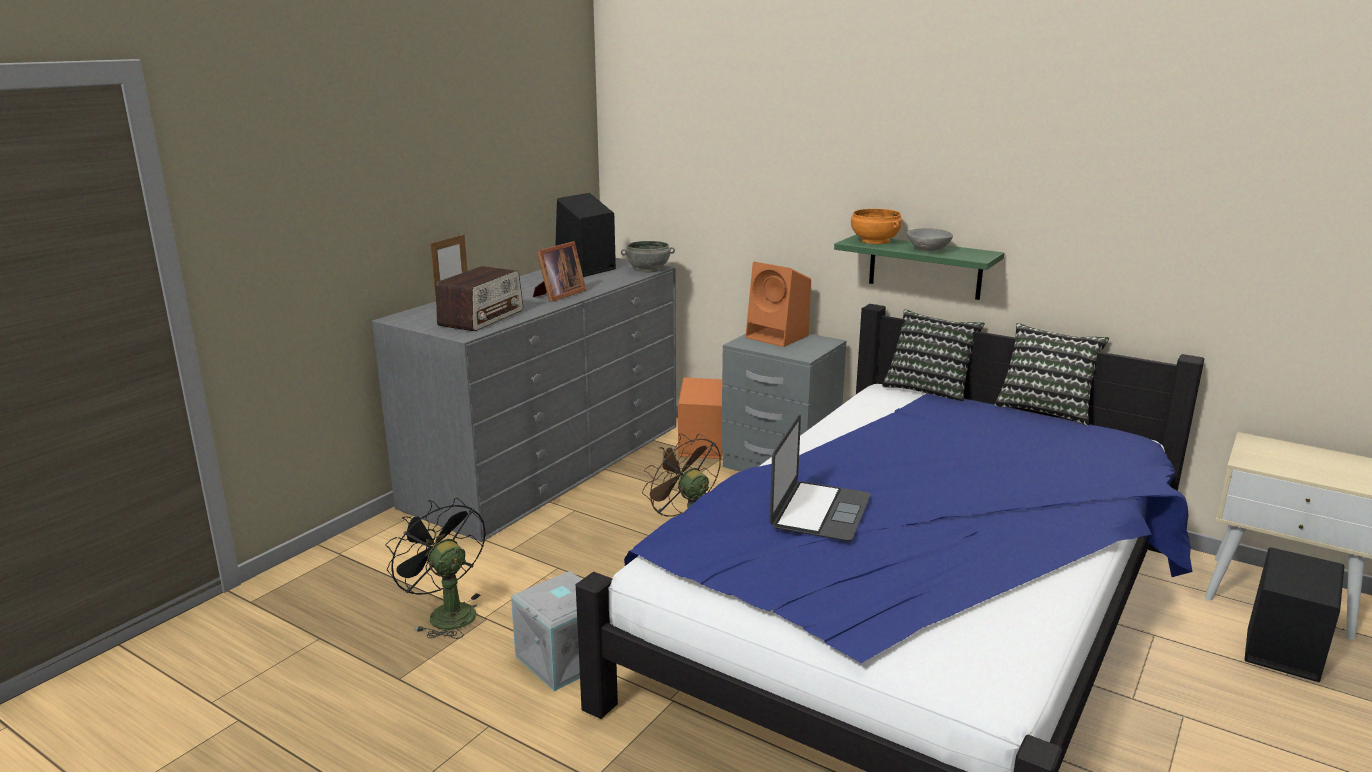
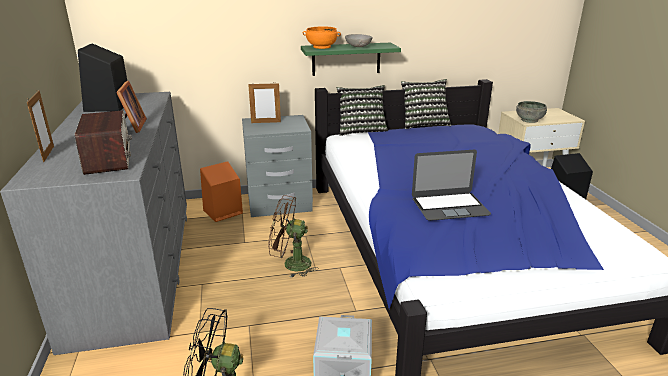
camera: 45 degrees left, 5 degrees up
grey bowl [621,241,675,272] -> grey bowl moved to [516,101,547,123]
orange speaker [746,262,811,347] -> picture frame [248,83,281,123]
laptop [770,415,871,541] -> laptop turned 105 degrees clockwise [412,150,491,221]

